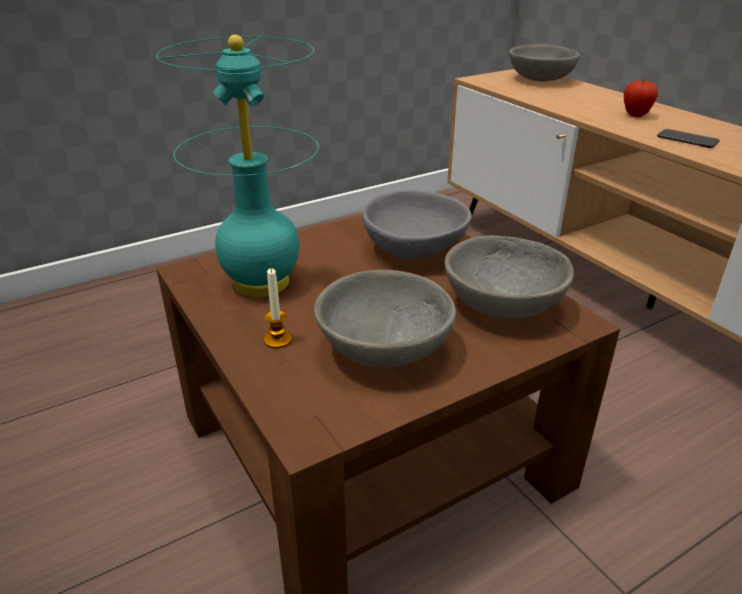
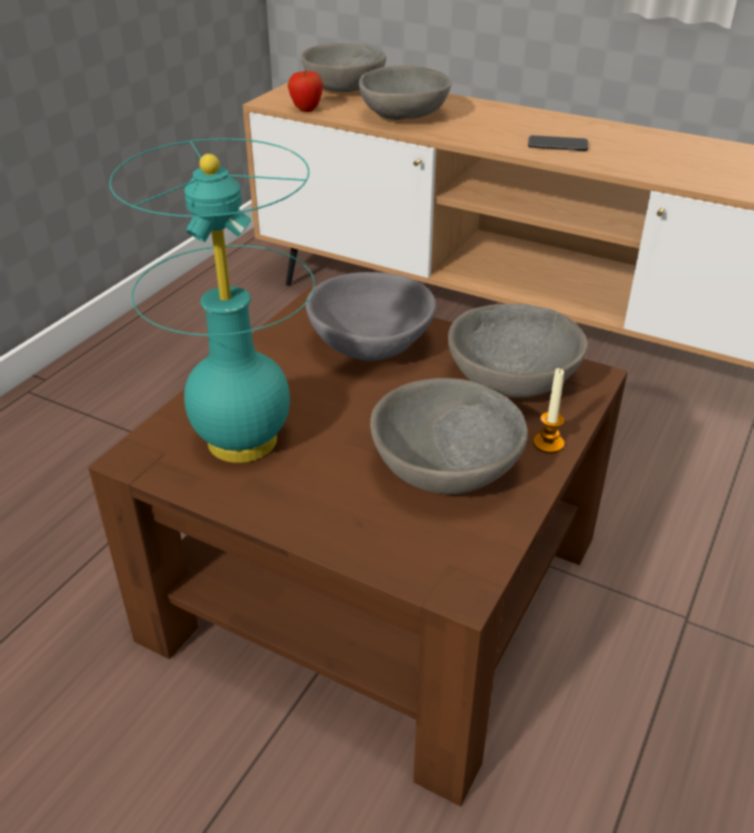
camera: 30 degrees left, 5 degrees up
candle [264,268,292,348] -> candle moved to [533,368,564,453]
apple [624,79,658,117] -> apple moved to [288,70,323,112]
none -> grey bowl [359,66,451,120]

